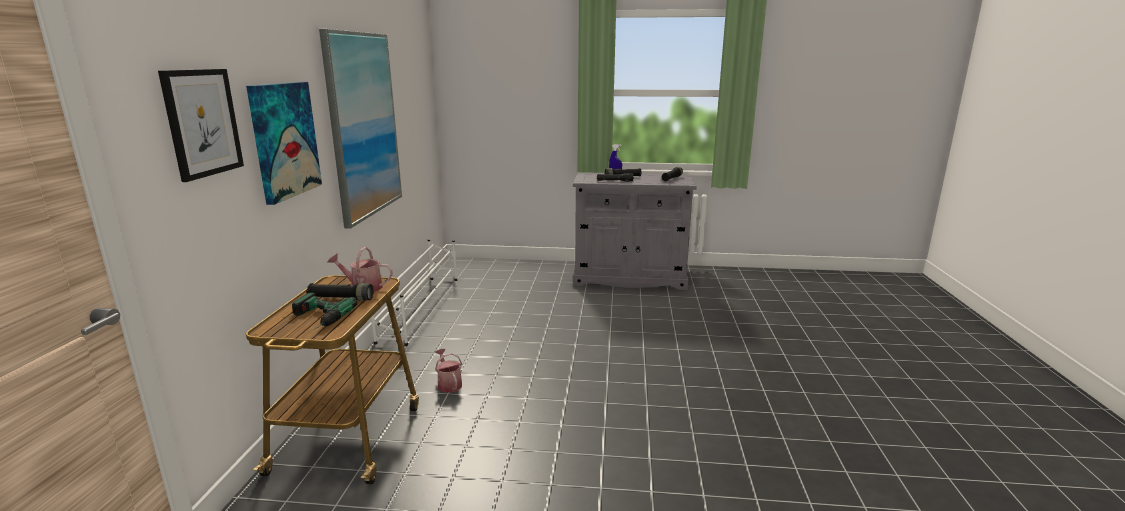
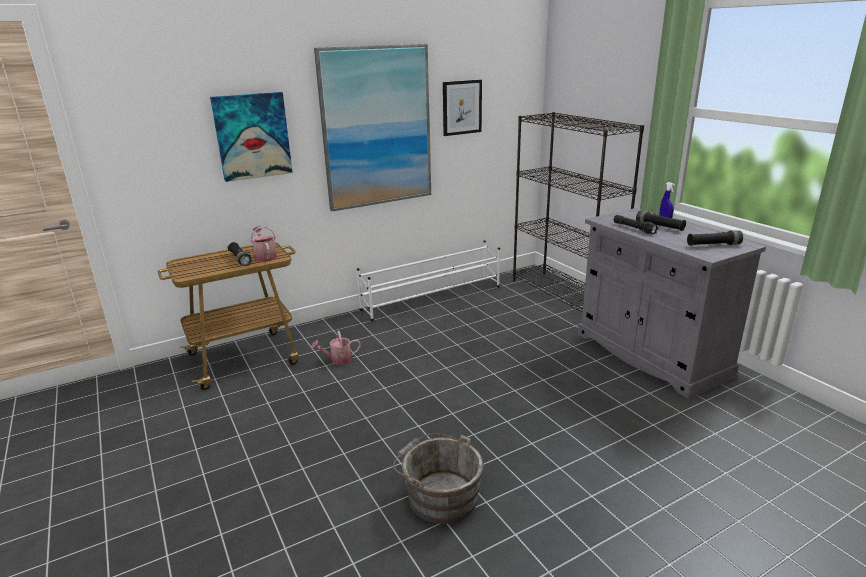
camera: 55 degrees right, 5 degrees up
picture [158,69,244,182] -> picture moved to [443,80,482,136]
power drill [292,292,357,330] -> none
watering can [435,349,462,393] -> watering can turned 135 degrees counterclockwise [311,331,361,365]
none -> grey bucket [393,433,484,524]
none -> black bookcase [513,112,644,313]

